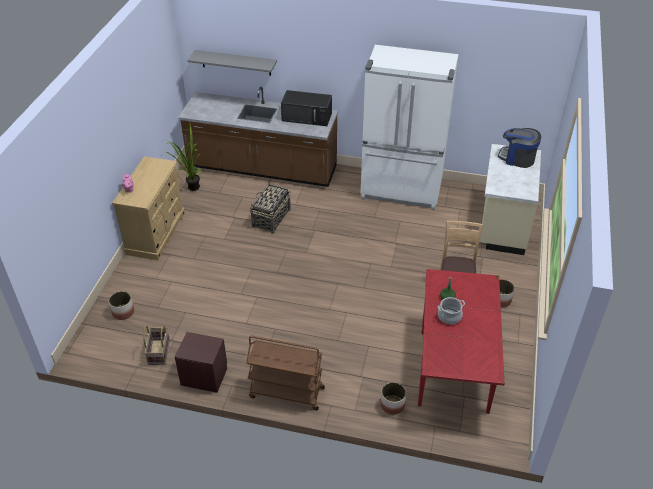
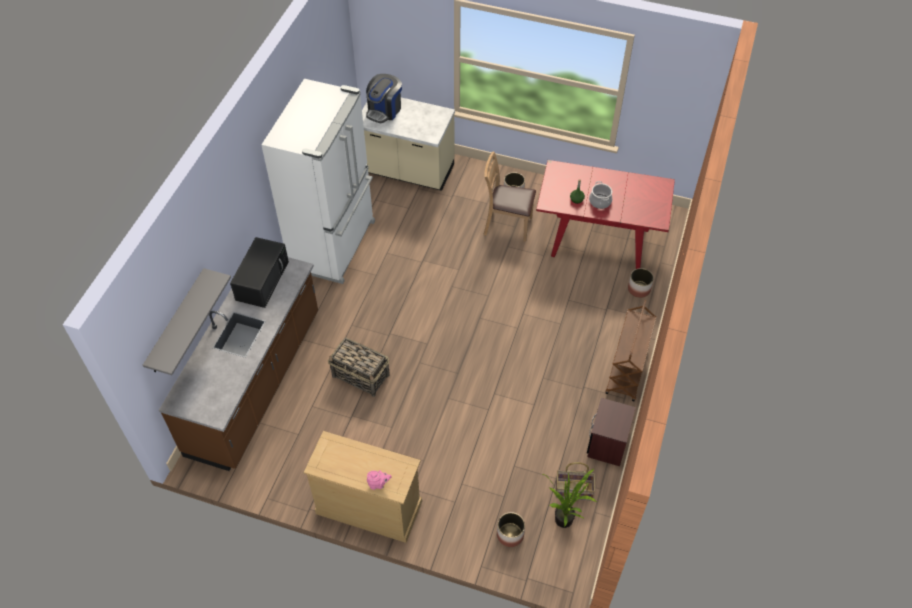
camera: 85 degrees left, 10 degrees up
potted plant [166,124,201,191] -> potted plant moved to [543,469,597,528]

